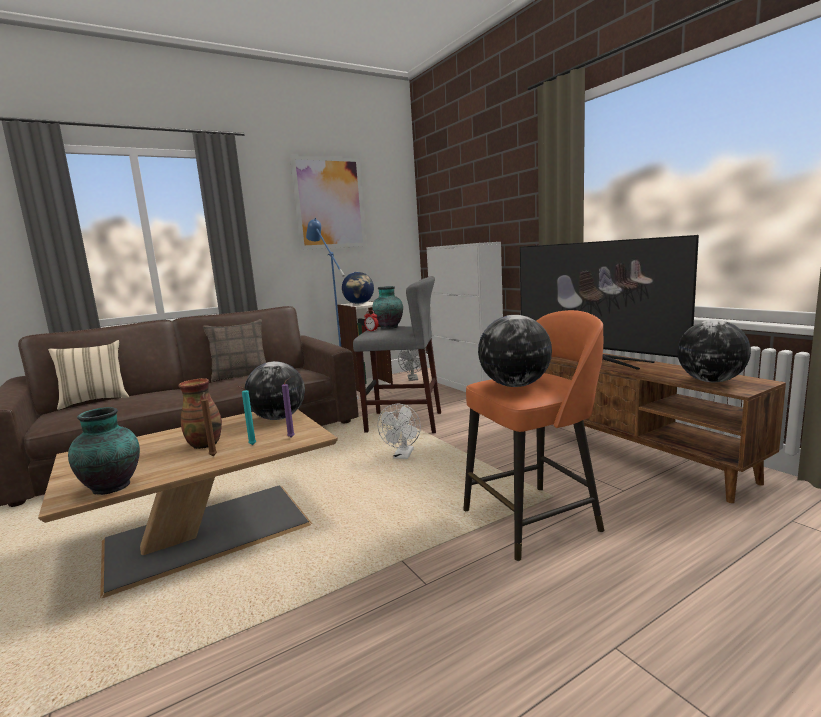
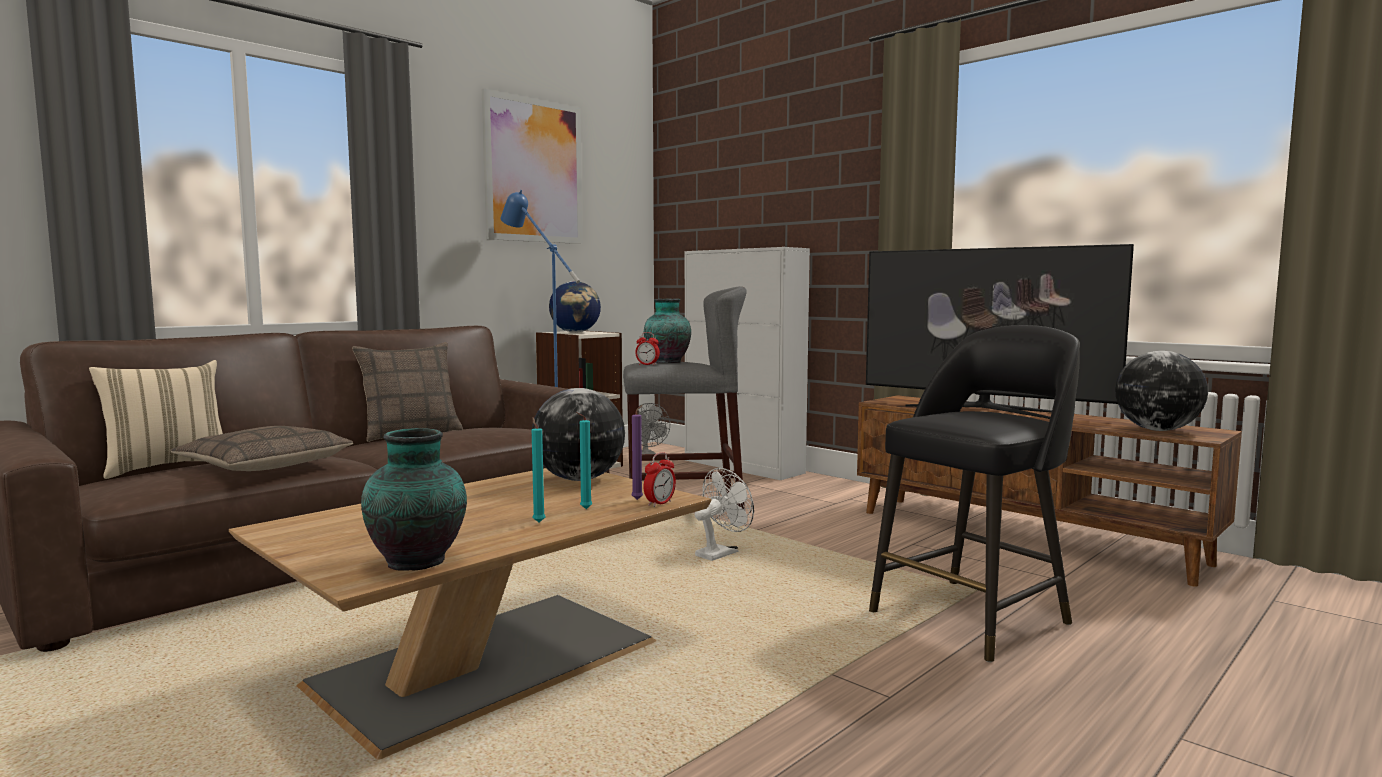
camera: 15 degrees left, 5 degrees down
vase [179,378,222,449] -> none
brown candle [201,392,217,456] -> turquoise candle [532,417,546,523]
white fan [377,403,421,459] -> white fan turned 135 degrees counterclockwise [694,468,754,561]
orange stool [463,310,604,561] -> black stool [869,325,1080,662]
globe [478,315,552,387] -> none
none -> pillow [170,426,353,471]
none -> alarm clock [644,452,676,507]

